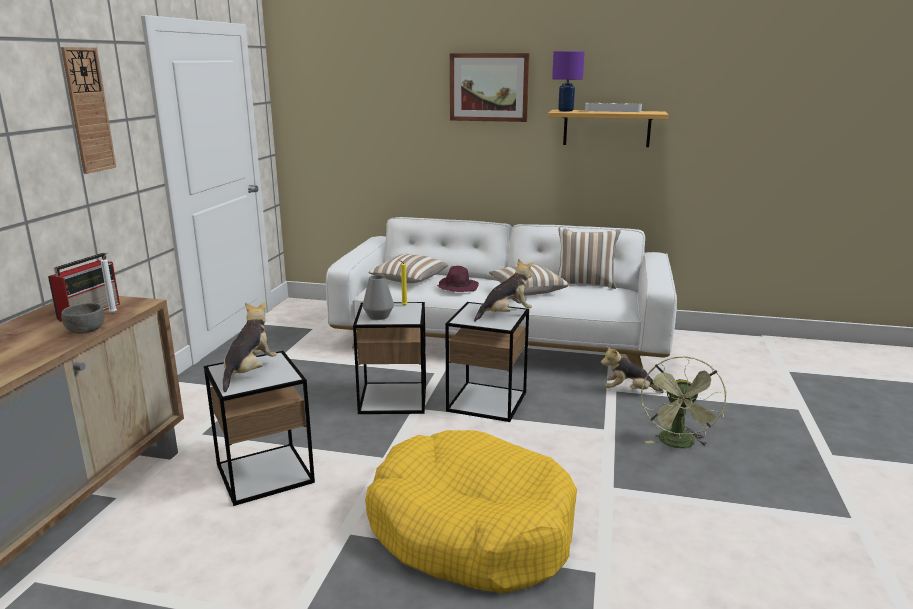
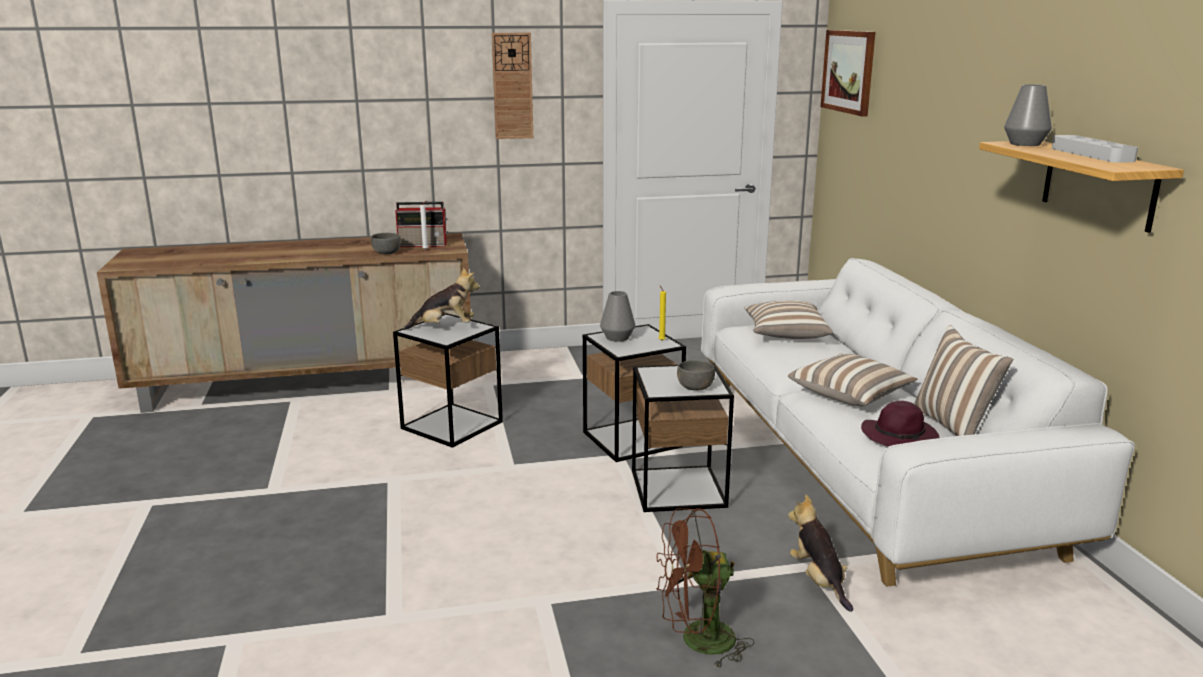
camera: 65 degrees right, 0 degrees up
yellow dog bed [365,430,577,594] -> none
purple hat [437,266,479,292] -> purple hat moved to [861,401,940,447]
picture [450,53,530,122] -> picture moved to [821,30,875,117]
plush toy [474,259,533,321] -> grey bowl [677,360,715,390]
purple table lamp [552,50,585,111] -> grey vase [1004,84,1052,146]
green fan [641,356,727,448] -> brown fan [656,508,755,669]

